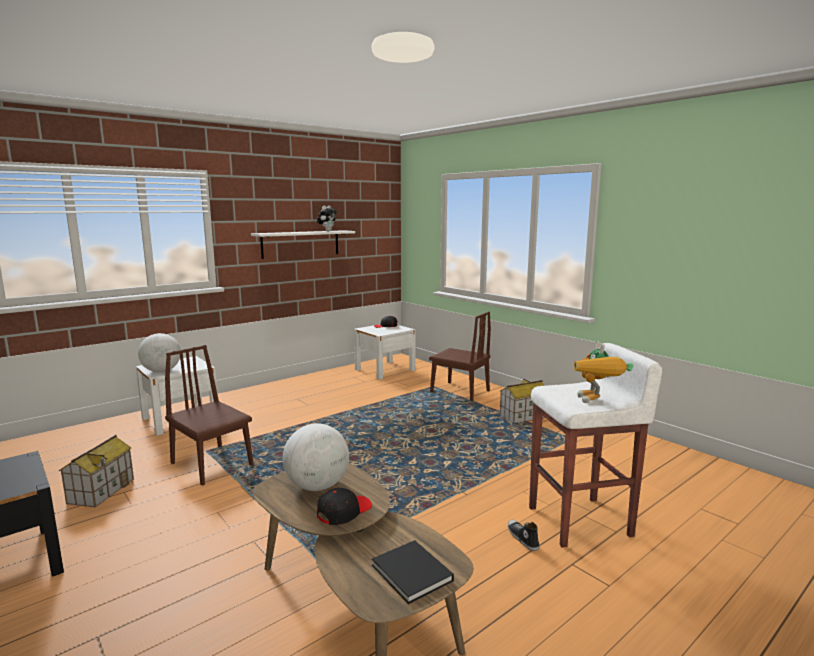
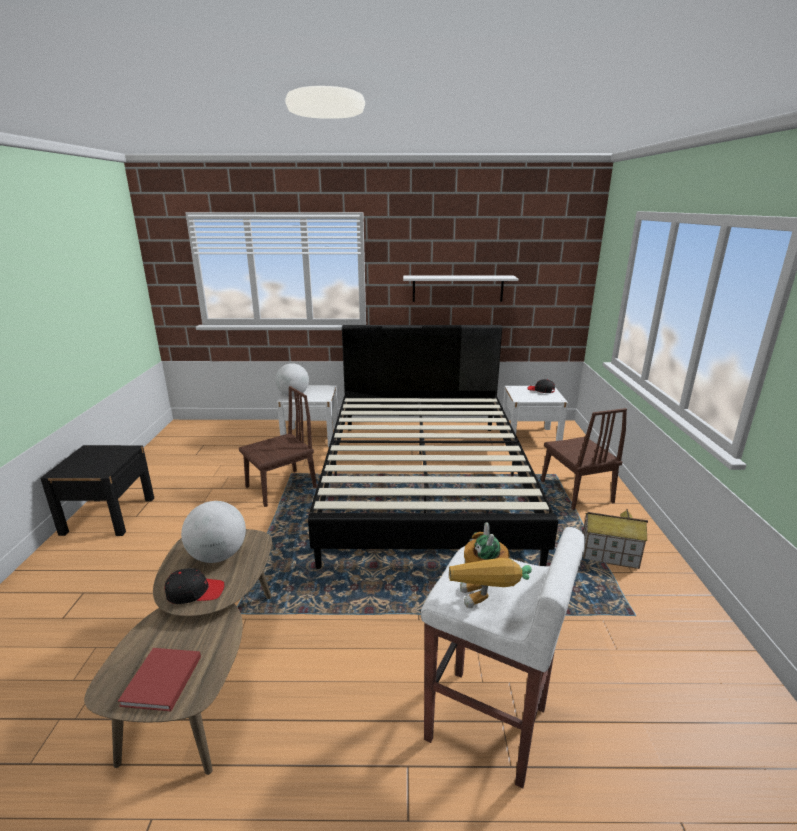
camera: 40 degrees right, 10 degrees up
toy house [59,435,134,508] -> none
brown chair [165,345,253,486] -> brown chair turned 60 degrees clockwise [239,386,317,507]
plush toy [317,205,337,231] -> none
black book [372,540,454,604] -> red book [118,648,201,711]
shoe [508,519,540,551] -> none
toy robot [574,341,633,403] -> toy robot turned 45 degrees counterclockwise [449,522,532,608]
none -> black bed [308,325,558,569]

